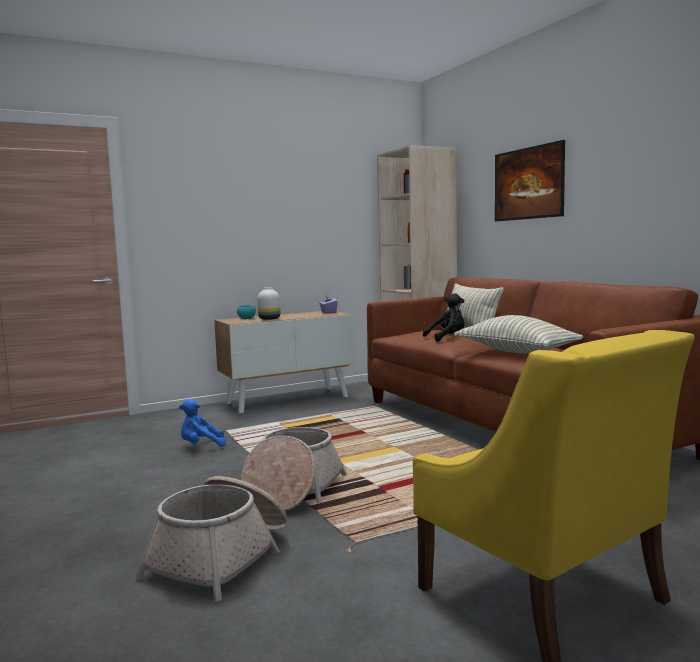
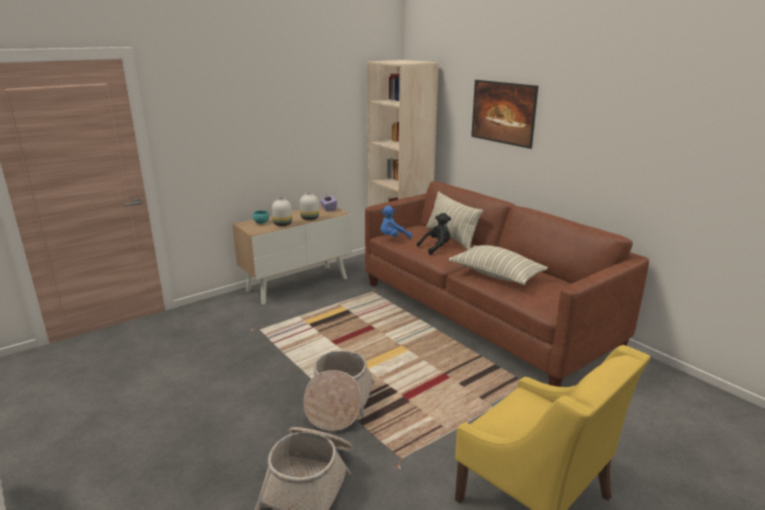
camera: 10 degrees left, 15 degrees up
blue plush toy [179,399,226,447] -> blue plush toy moved to [380,206,412,238]
none -> white vase [300,192,319,220]

